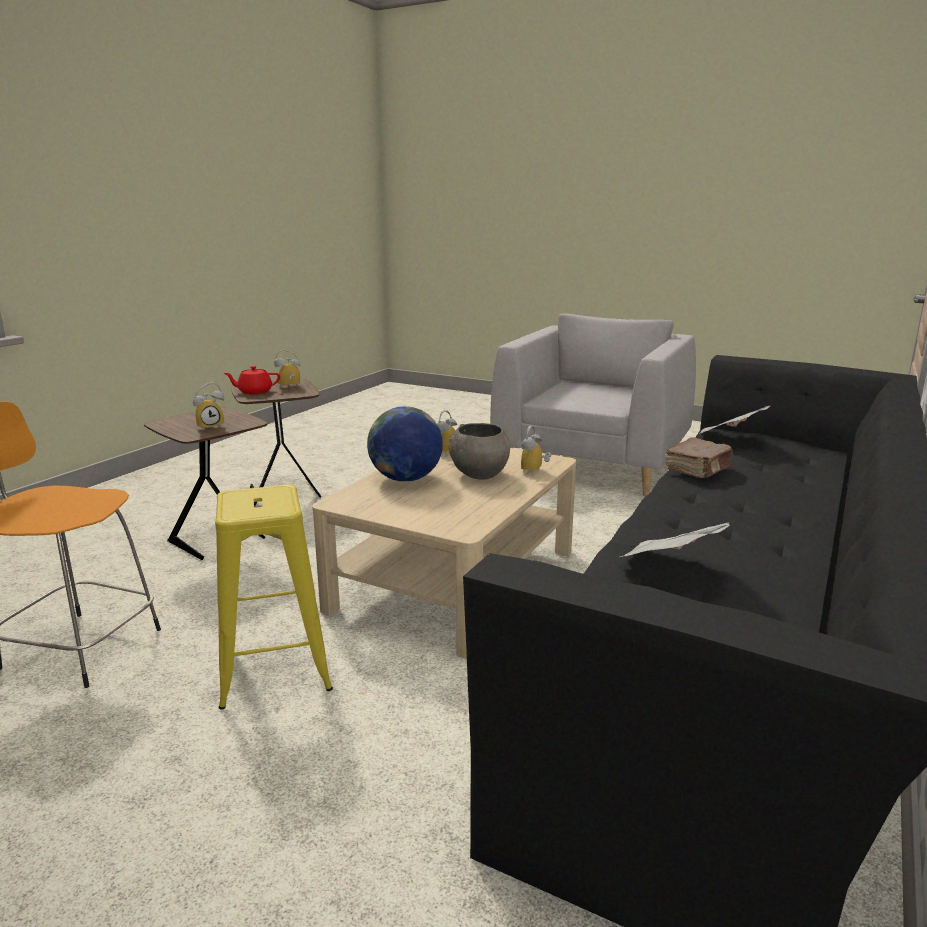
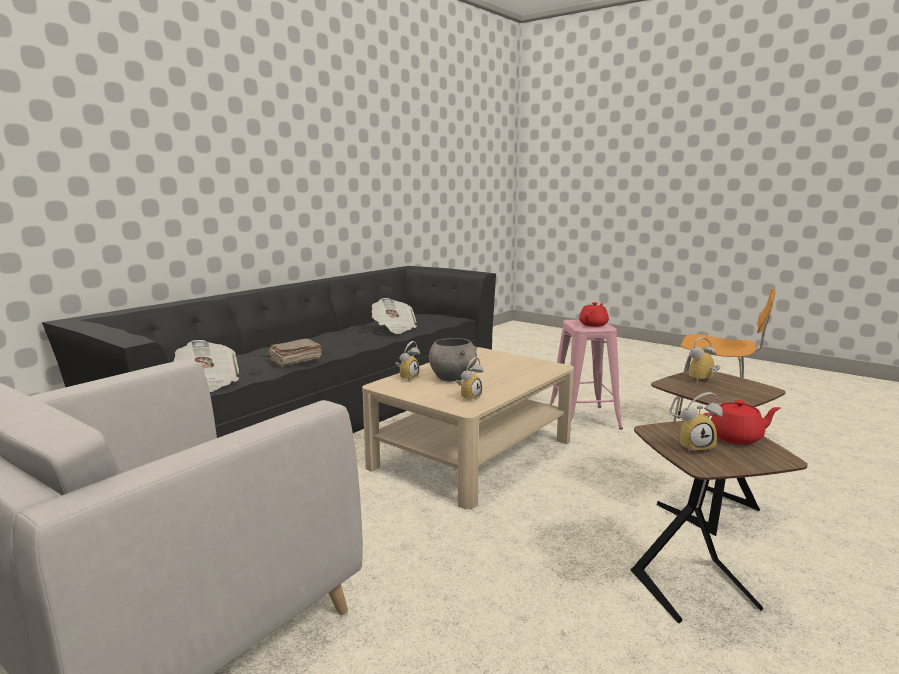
camera: 170 degrees left, 5 degrees down
yellow stool [215,484,333,710] -> pink stool [550,320,623,430]
globe [367,406,443,482] -> none
none -> red teapot [579,302,609,327]

